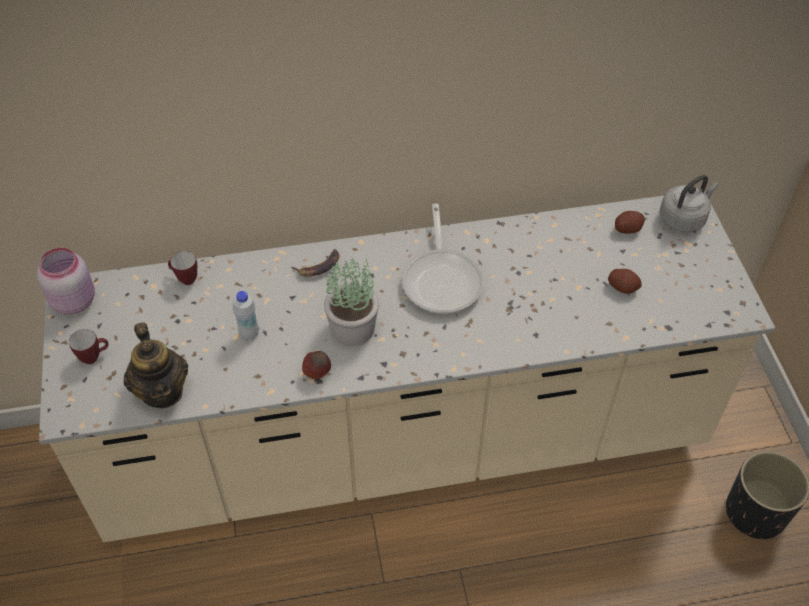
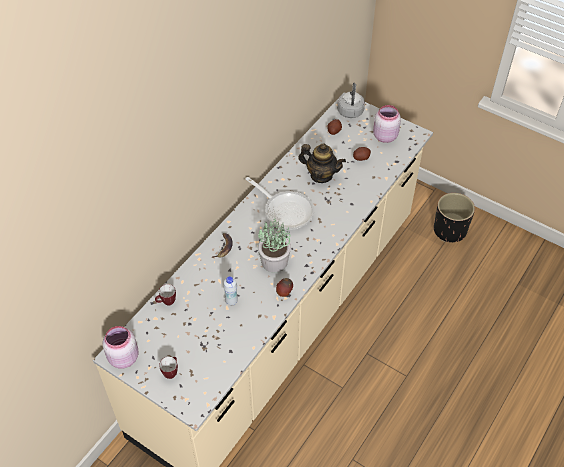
camera: 45 degrees left, 0 degrees up
teapot [124,322,188,408] -> teapot moved to [298,143,346,183]
none -> pink jar [373,105,401,143]

